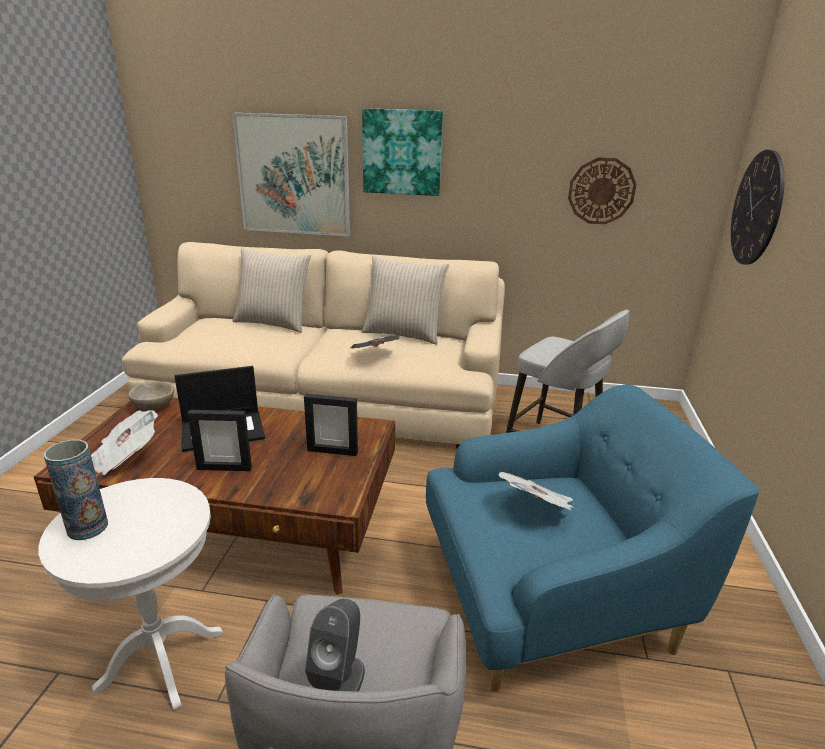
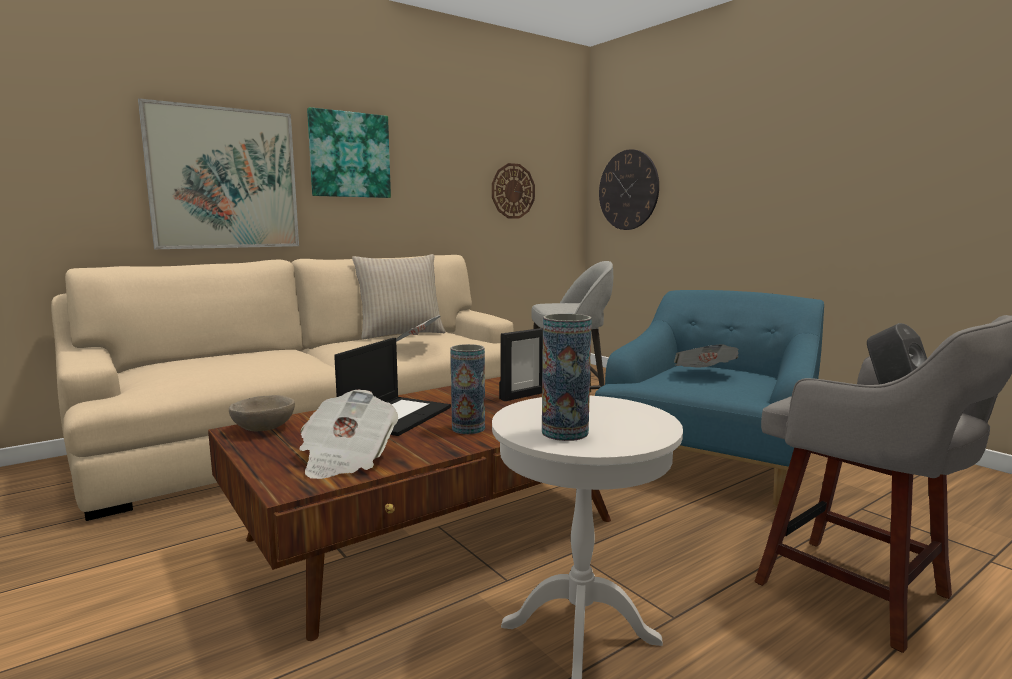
camera: 45 degrees left, 15 degrees down
picture frame [187,410,252,471] -> vase [451,344,485,434]
beige pillow [233,247,311,333] -> none

